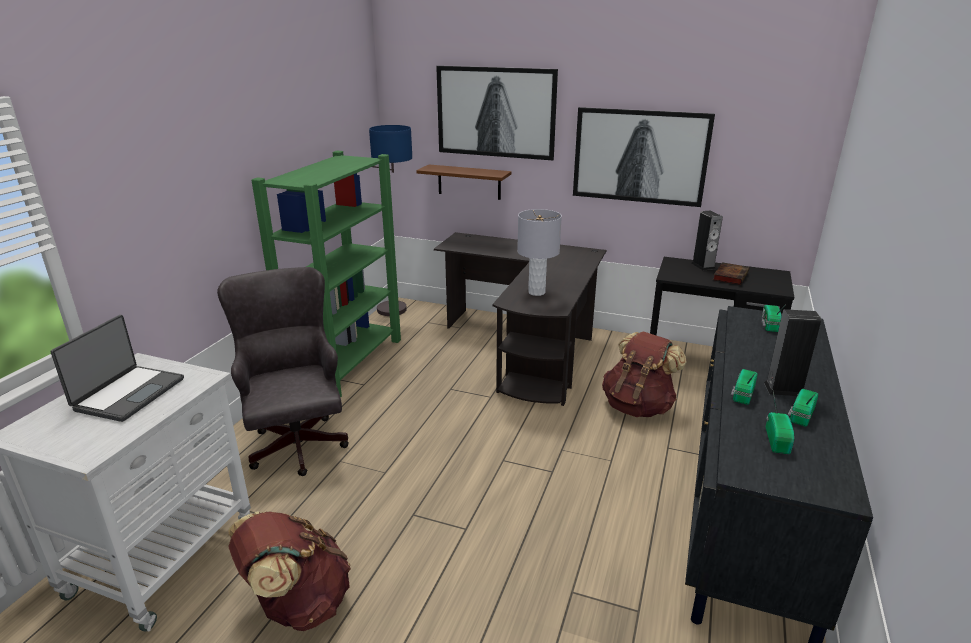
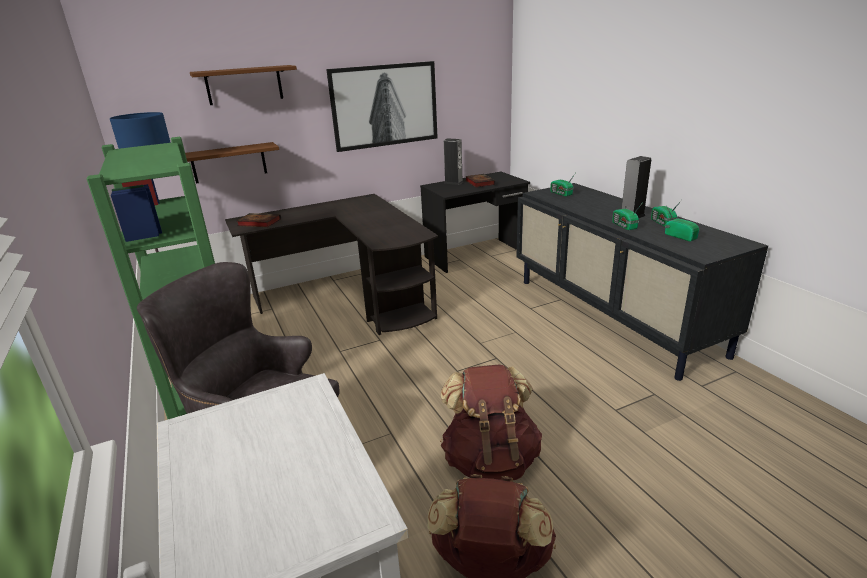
camera: 45 degrees left, 0 degrees up
laptop [50,315,184,422] -> none
picture [436,66,558,160] -> brown shelf [190,65,297,105]
grey table lamp [517,209,562,296] -> none
brown backpack [602,331,686,417] -> brown backpack moved to [440,364,542,480]
none -> book [236,213,281,227]

